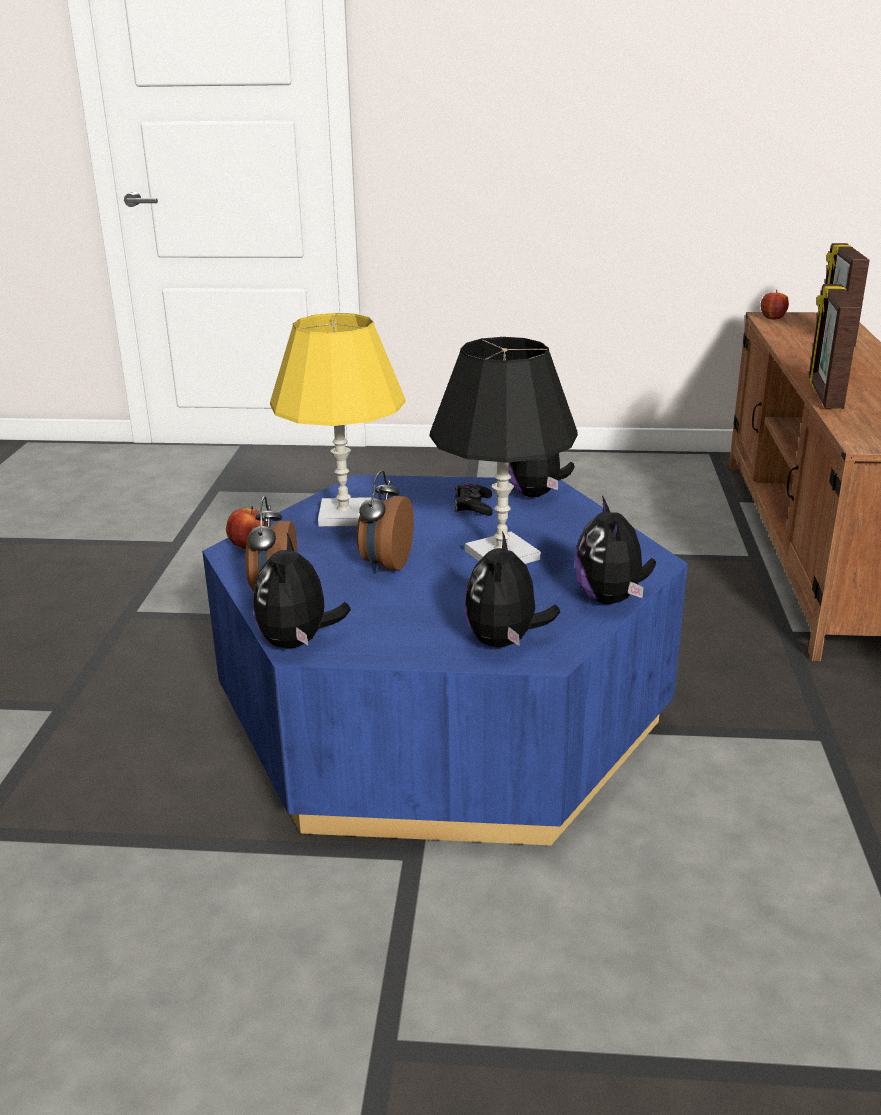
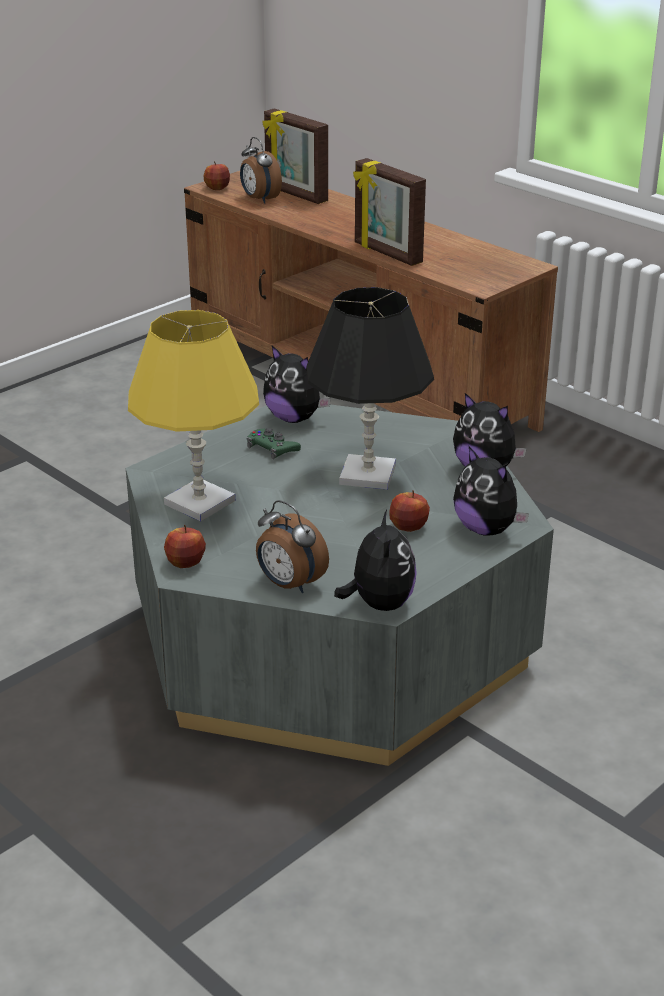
camera: 50 degrees left, 5 degrees up
blue coffee table [202,475,688,845] -> grey coffee table [126,404,554,766]
plush toy [253,533,351,649] -> plush toy turned 135 degrees counterclockwise [334,510,417,611]
alarm clock [357,470,414,573] -> alarm clock moved to [240,137,282,204]
black game controller [454,484,493,516] -> green game controller [247,428,301,459]
none -> apple [389,490,430,532]

